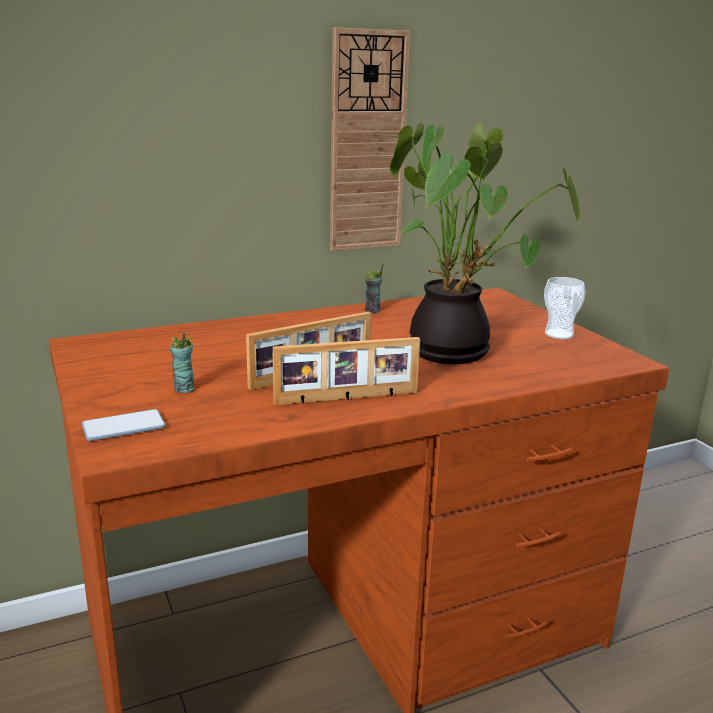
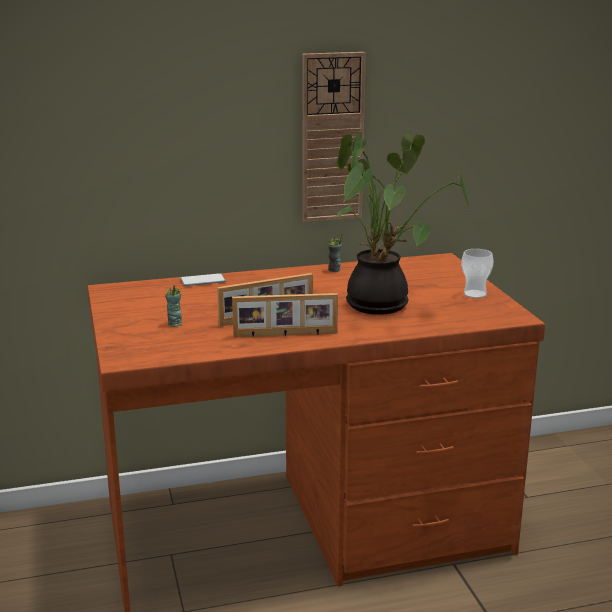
camera: 10 degrees right, 0 degrees up
phone [82,409,166,441] -> phone moved to [180,273,226,286]

